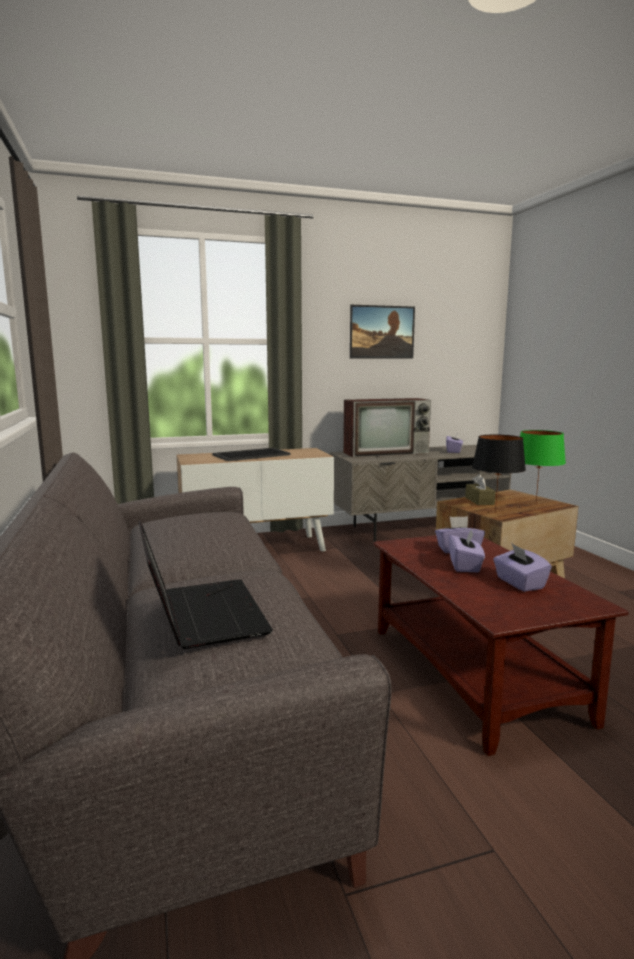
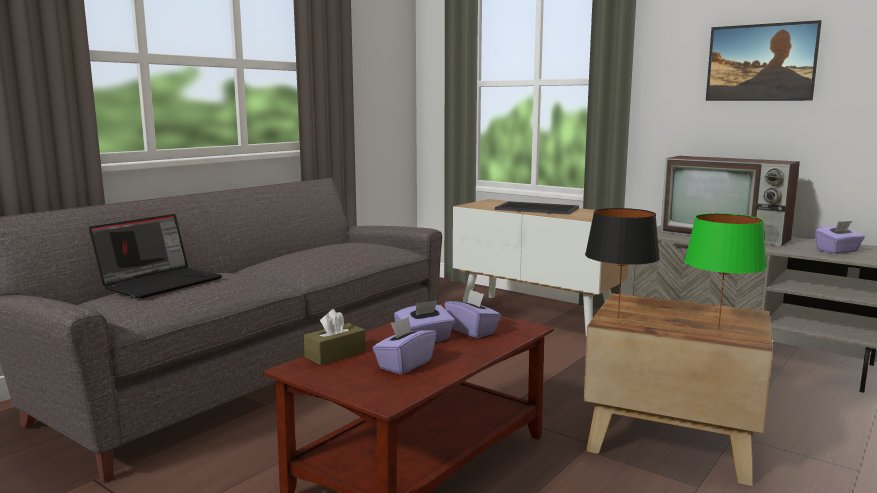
camera: 55 degrees right, 0 degrees up
brown tissue box [465,474,496,505] -> brown tissue box moved to [304,309,366,365]

